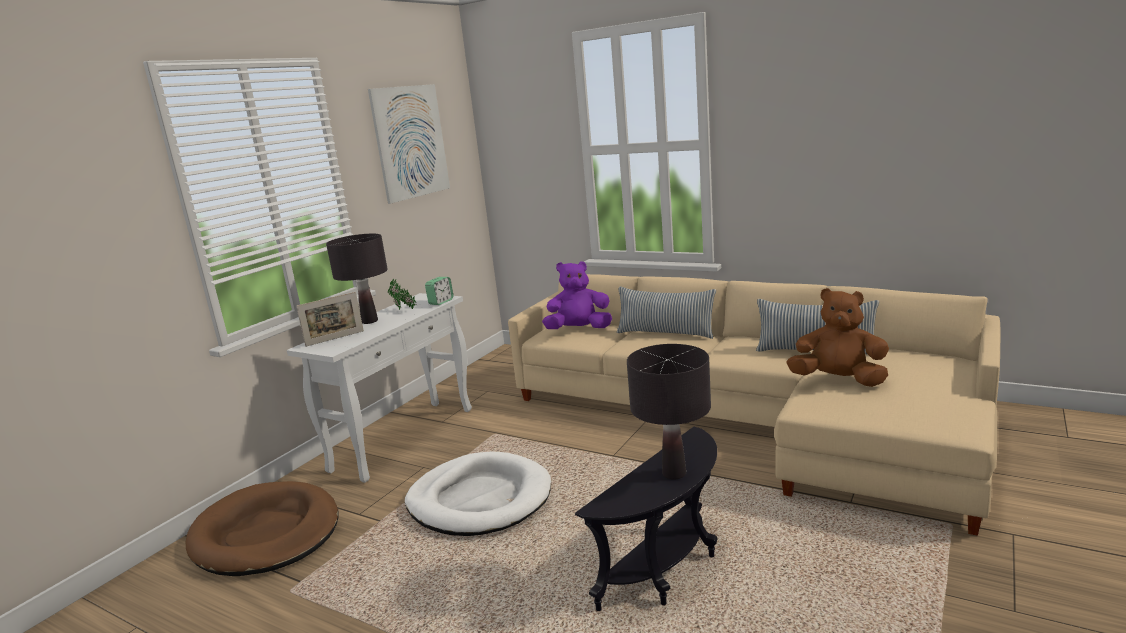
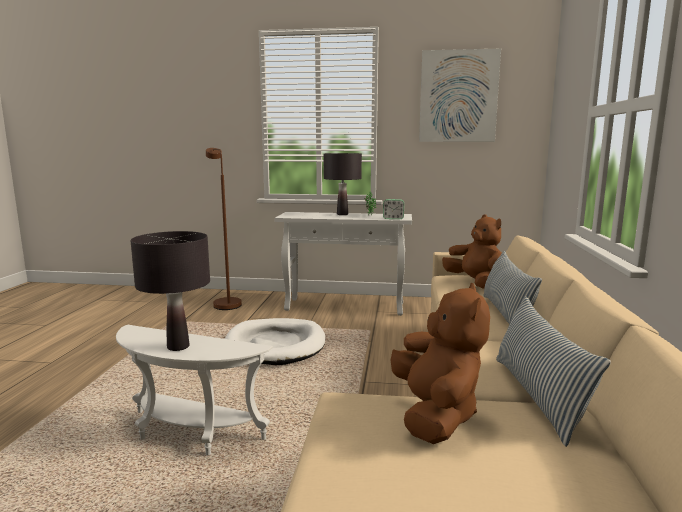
camera: 65 degrees right, 5 degrees down
brown dog bed [186,481,338,576] -> brown floor lamp [206,148,242,310]
picture frame [296,292,364,347] -> none
purple plush toy [542,261,612,329] -> brown plush toy [442,214,502,289]
black side table [575,427,718,611] -> white side table [116,325,273,455]

